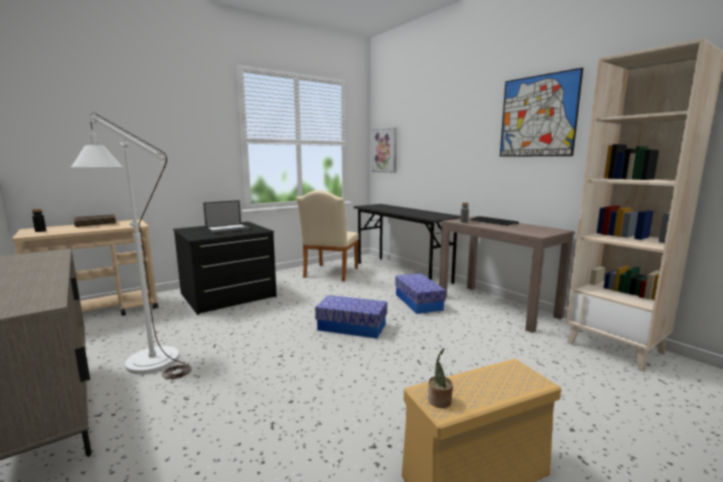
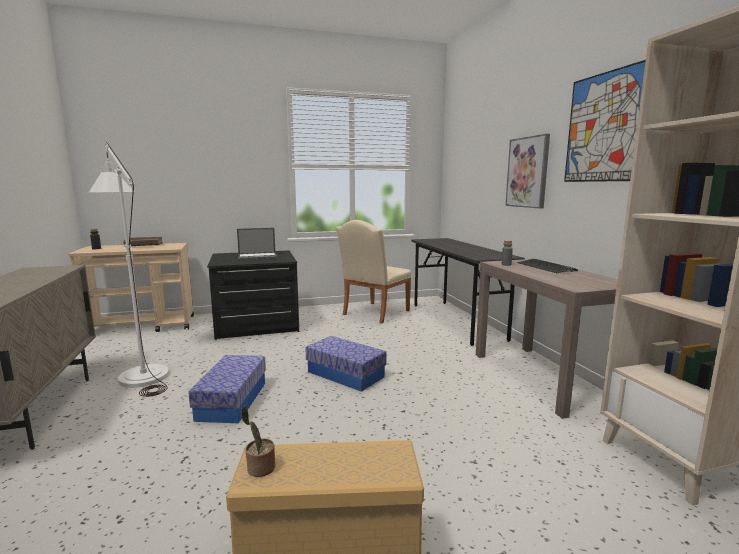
camera: 20 degrees right, 0 degrees up
picture [372,127,397,173] -> picture moved to [505,134,550,208]
storage box [395,273,446,314] -> storage box moved to [188,355,266,423]

